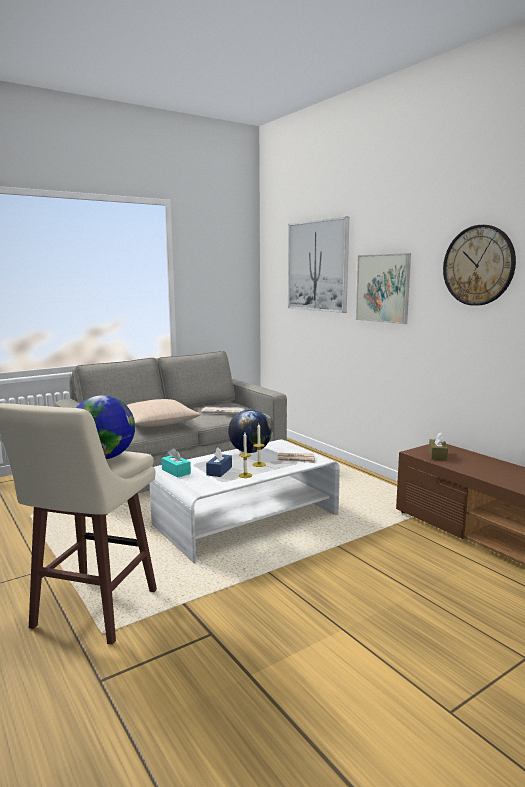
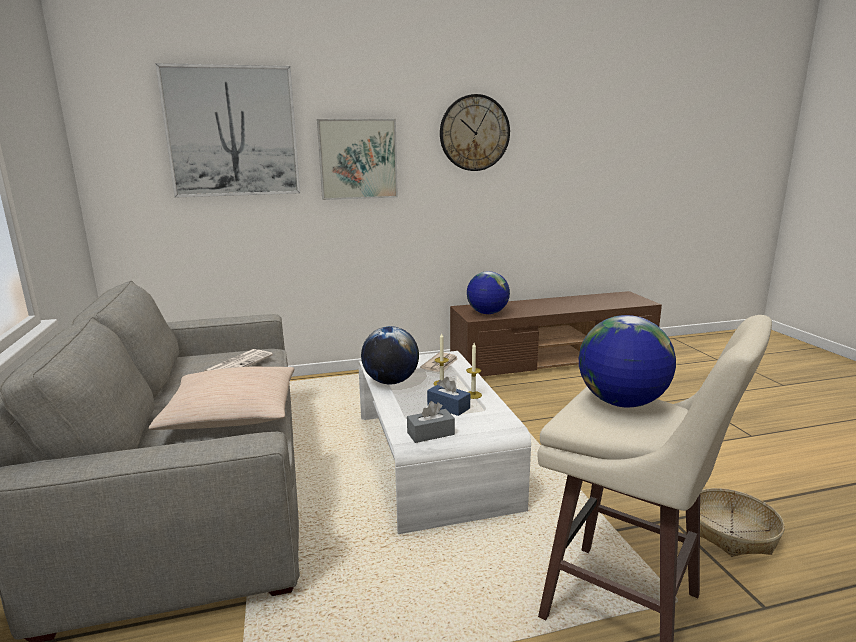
camera: 70 degrees left, 5 degrees up
turquoise tissue box [161,448,191,478] -> grey tissue box [407,401,455,443]
brown tissue box [429,432,448,460] -> globe [467,271,510,314]
none -> basket [700,488,785,556]

